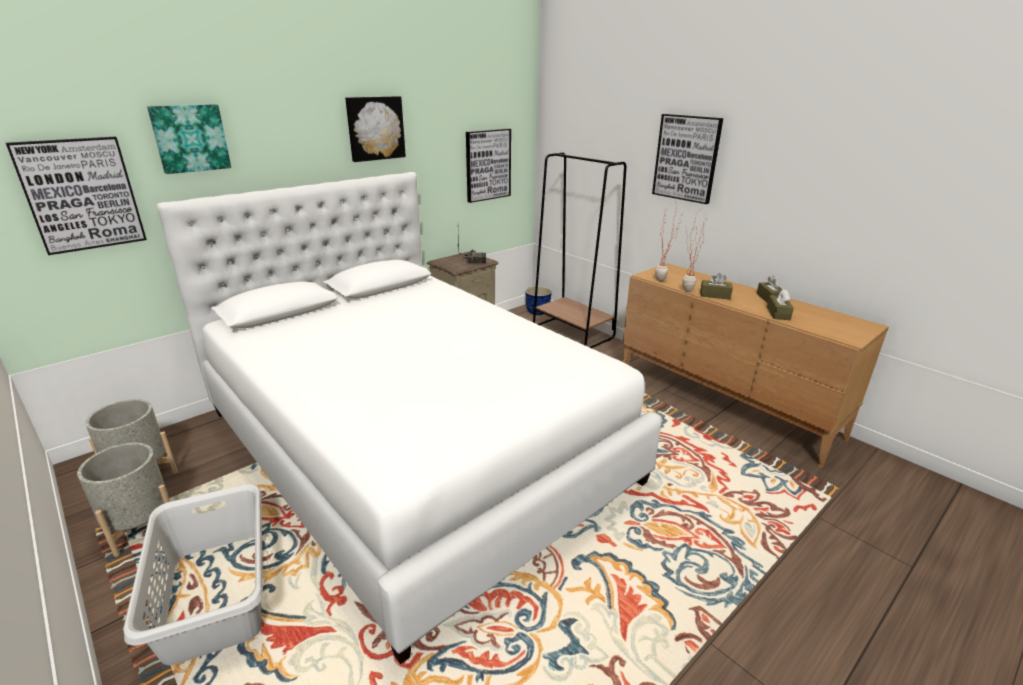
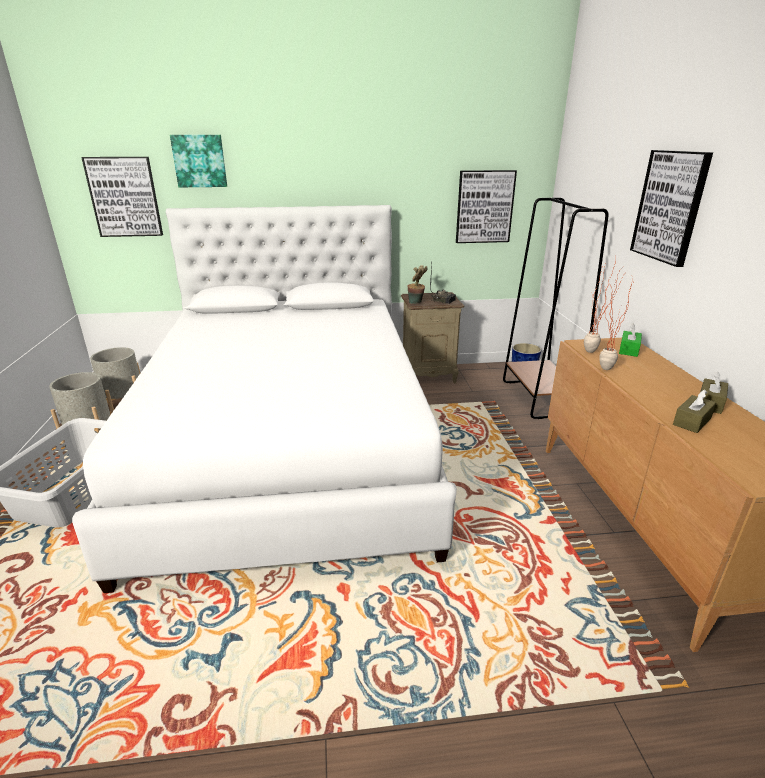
camera: 35 degrees right, 0 degrees up
picture [345,96,406,162] -> none
brown tissue box [700,273,733,299] -> none
none -> potted plant [407,265,428,304]
none -> green tissue box [619,324,642,357]

